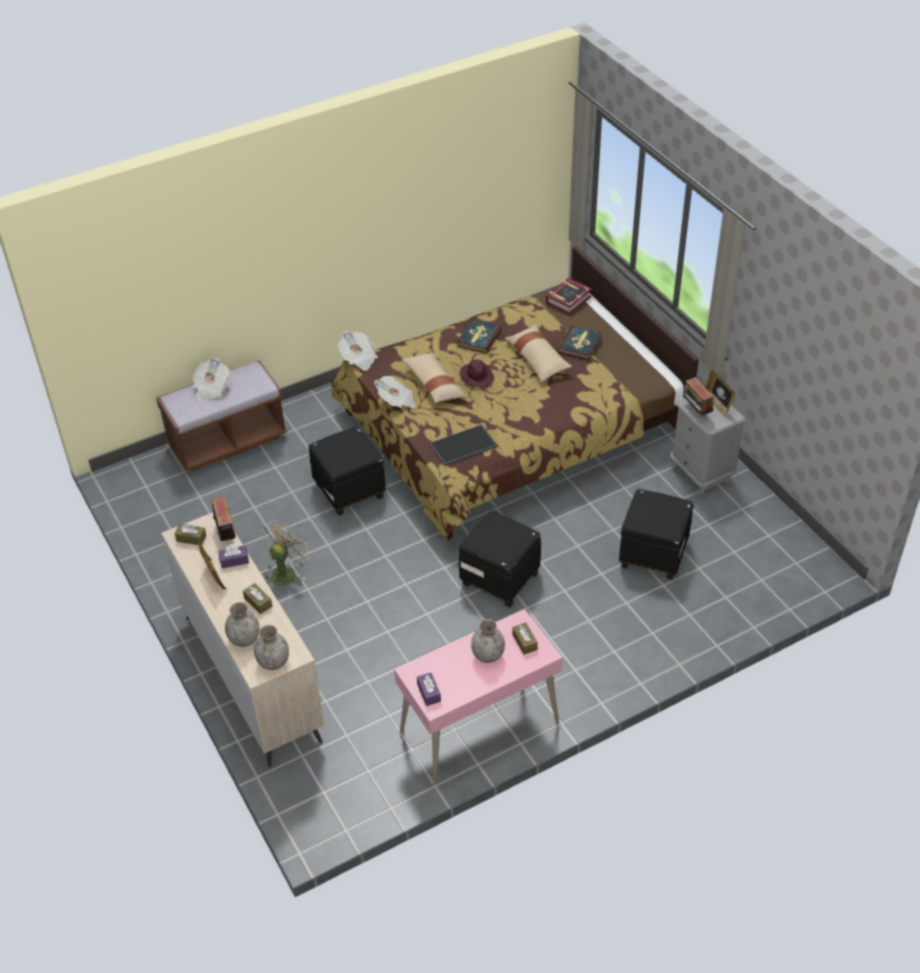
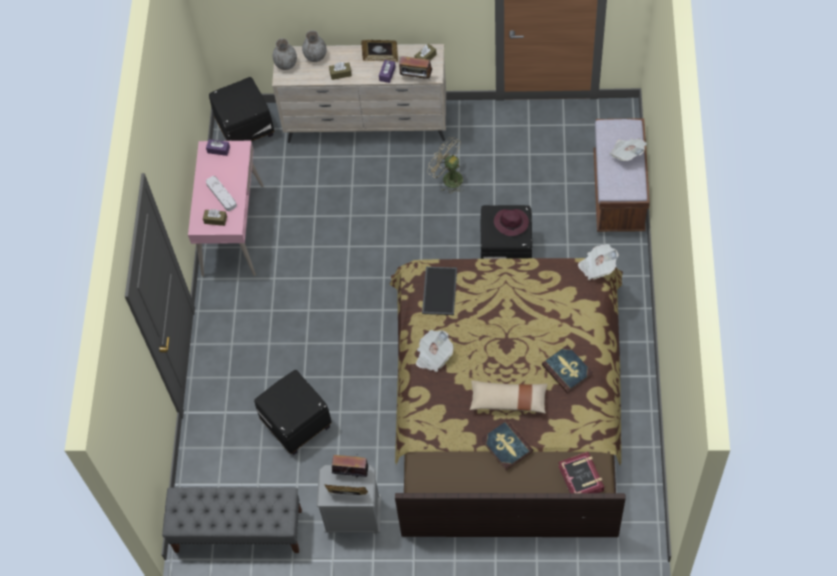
camera: 125 degrees right, 15 degrees up
beige fan [261,520,311,586] -> beige fan turned 150 degrees clockwise [427,137,464,194]
newspaper [375,376,415,408] -> newspaper moved to [416,330,454,372]
beige pillow [401,352,468,403] -> none
purple hat [459,359,494,387] -> purple hat moved to [494,209,529,236]
black ottoman [459,511,541,607] -> black ottoman moved to [209,77,274,142]
grey vase [471,619,505,663] -> grey tray [206,176,237,211]
none -> grey bench [162,487,302,553]

